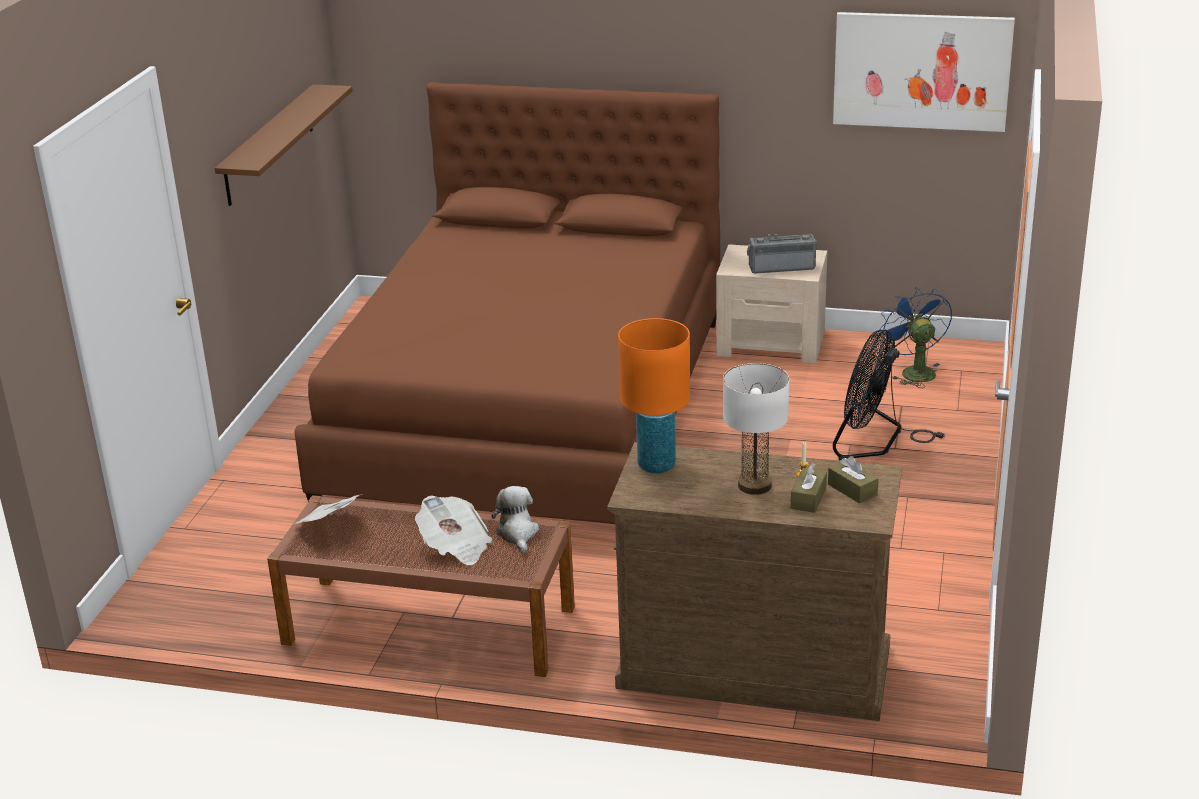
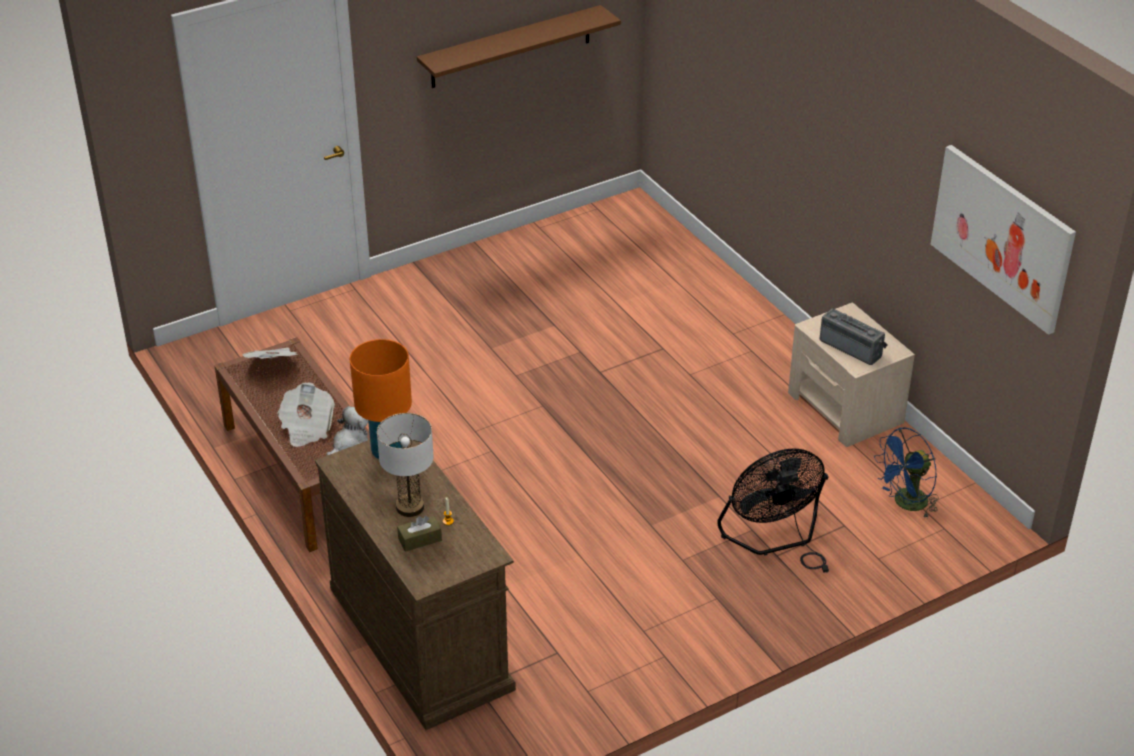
camera: 45 degrees right, 10 degrees up
brown bed [294,82,720,524] -> none
brown tissue box [828,456,879,504] -> none
blue fan [879,287,952,388] -> blue fan turned 150 degrees counterclockwise [874,427,939,517]

